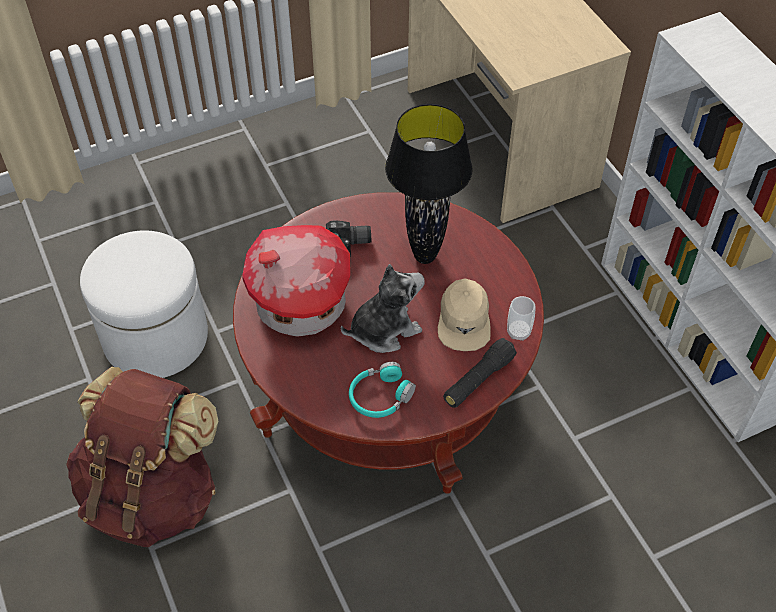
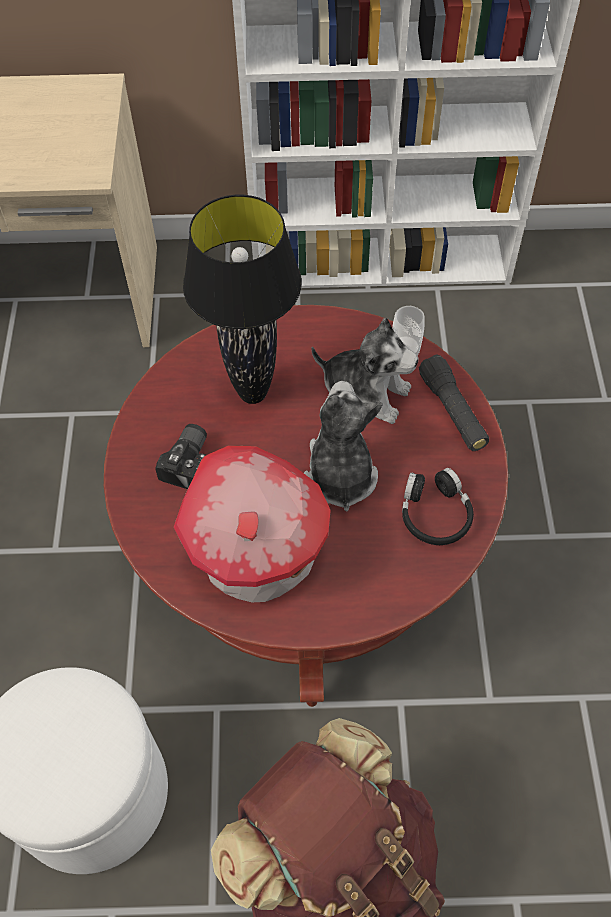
camera: 65 degrees left, 5 degrees up
turquoise headphones [349,362,416,418] -> black headphones [402,468,474,545]
beige cap [438,278,491,351] -> plush toy [312,318,419,424]

